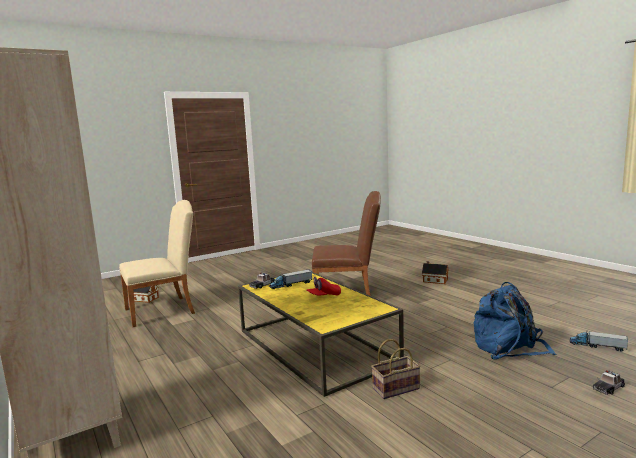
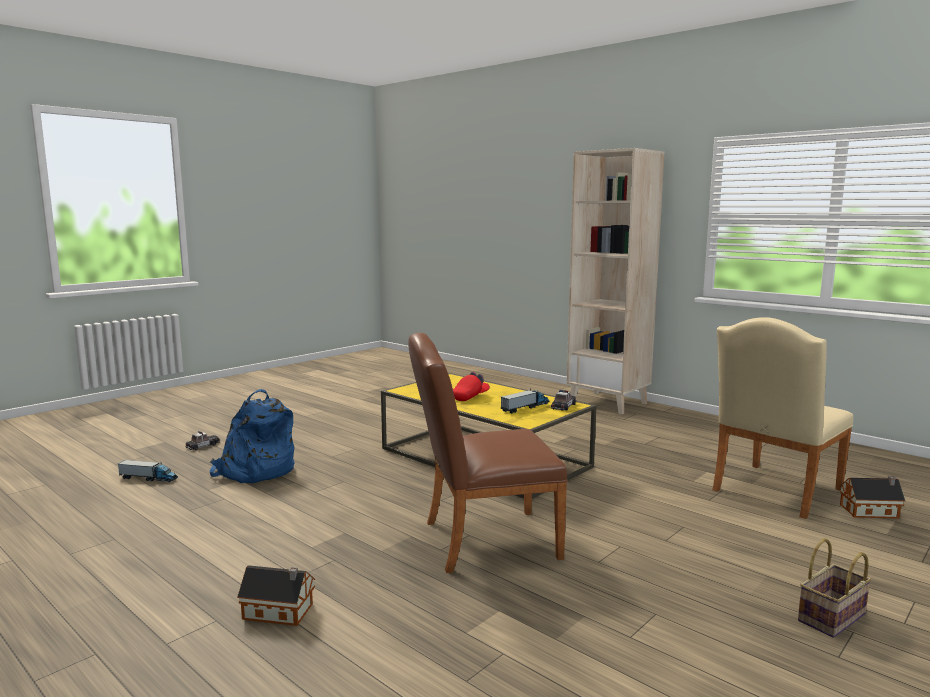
camera: 165 degrees right, 0 degrees up
basket [371,339,421,399] -> basket moved to [798,538,871,638]

